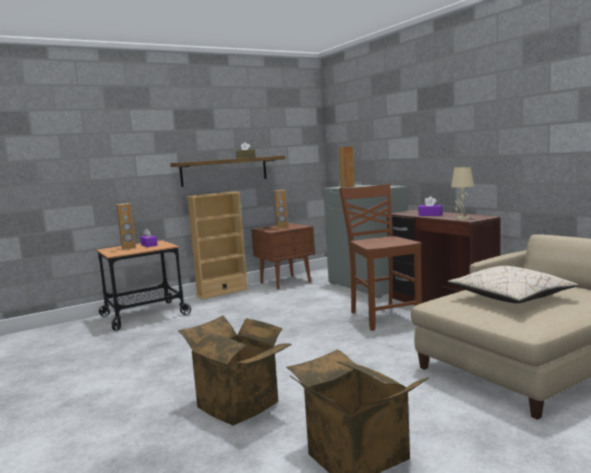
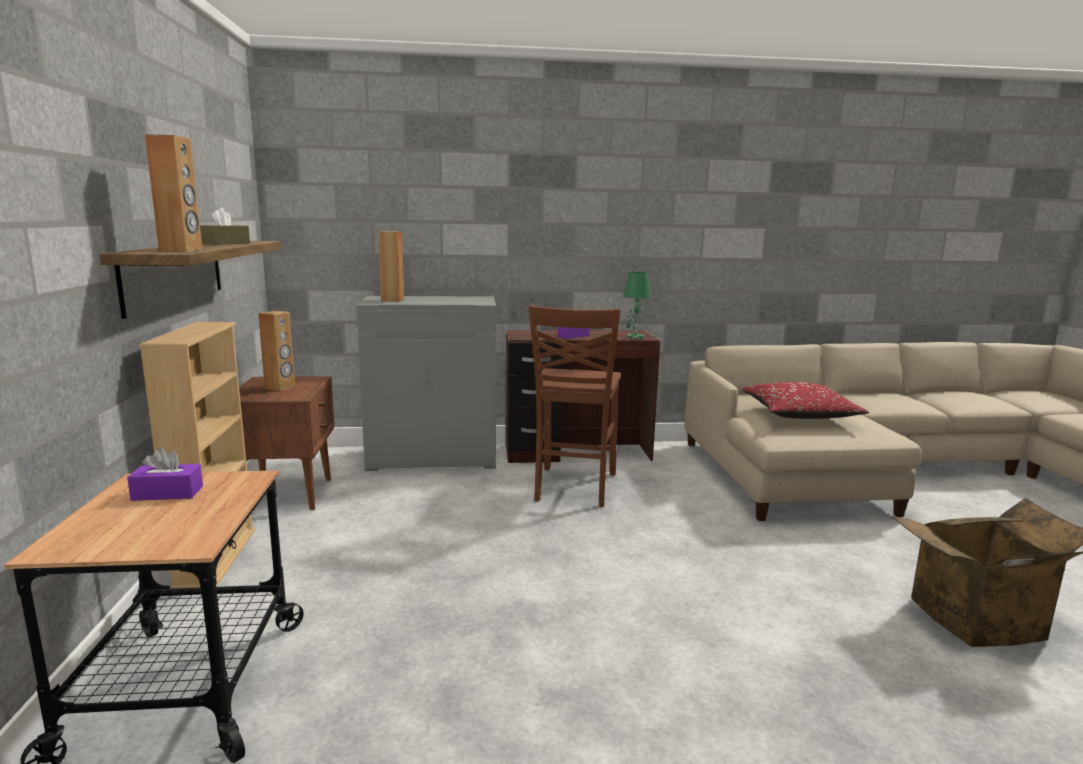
camera: 65 degrees left, 5 degrees up
brown speaker [117,203,136,250] -> brown speaker moved to [145,135,202,252]
cardboard box [178,316,292,426] -> none
brown chair [339,183,422,331] -> brown chair turned 90 degrees counterclockwise [529,305,621,507]
beige pillow [448,266,578,303] -> red pillow [742,382,869,419]
beige table lamp [451,167,474,220] -> green table lamp [623,272,651,339]

